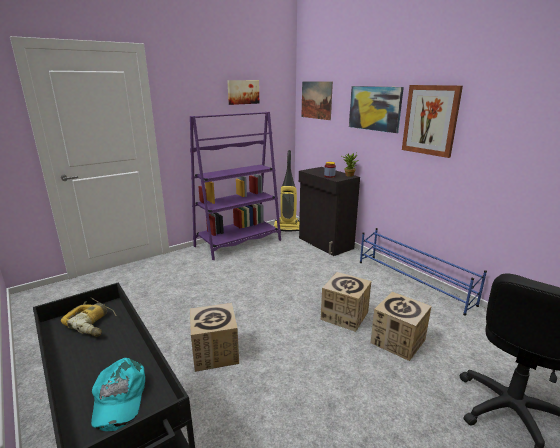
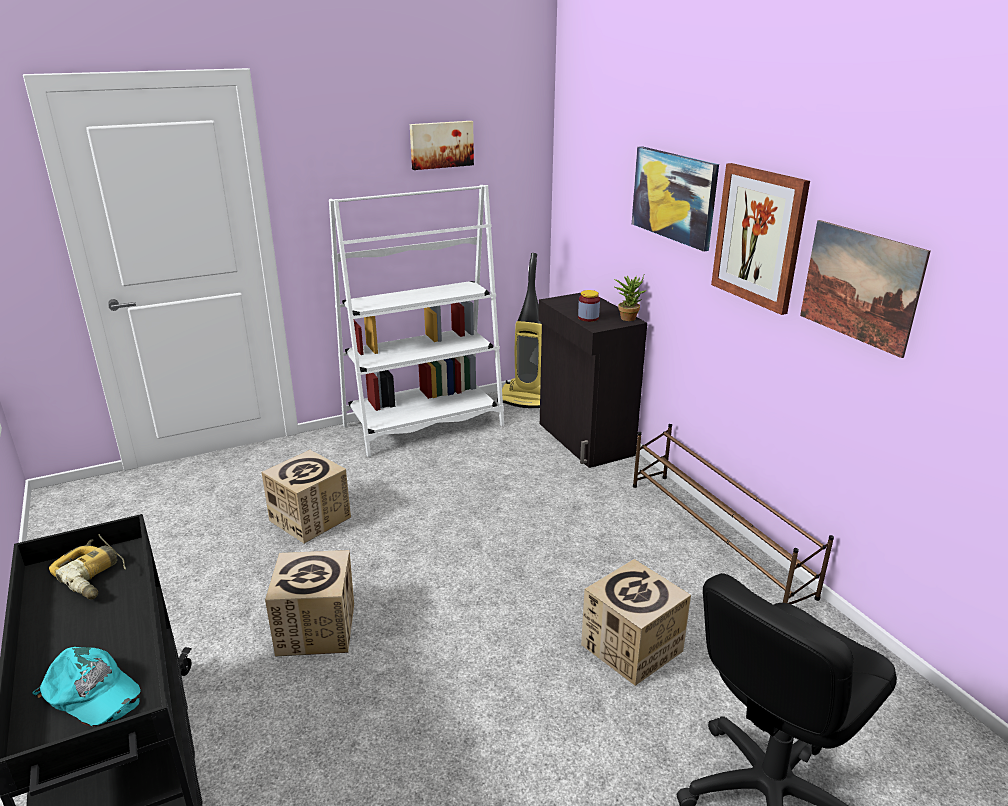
camera: 10 degrees right, 5 degrees up
turquoise cap [91,358,145,431] -> turquoise cap turned 60 degrees counterclockwise [33,647,141,727]
purple bookcase [190,112,281,260] -> white bookcase [329,185,504,457]
picture [302,81,333,120] -> picture moved to [800,220,931,358]
cardboard box [321,272,371,332] -> cardboard box moved to [262,450,351,543]
blue shoe rack [360,228,487,316] -> brown shoe rack [633,424,834,604]

